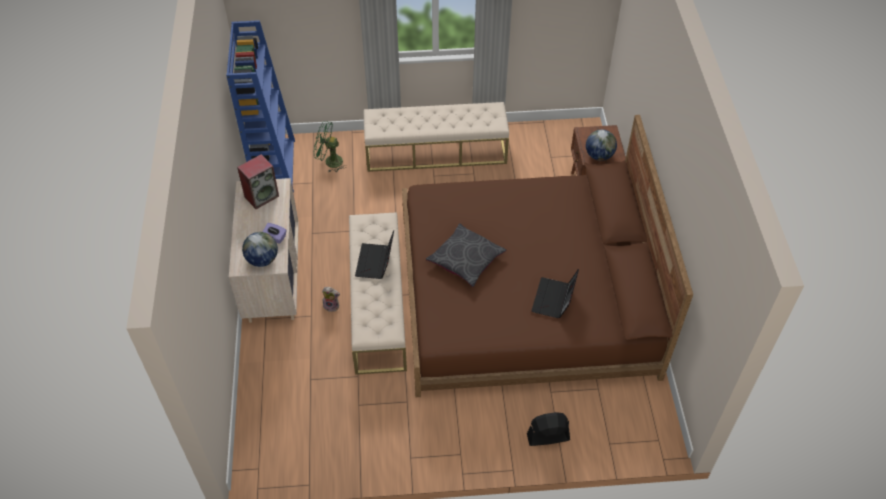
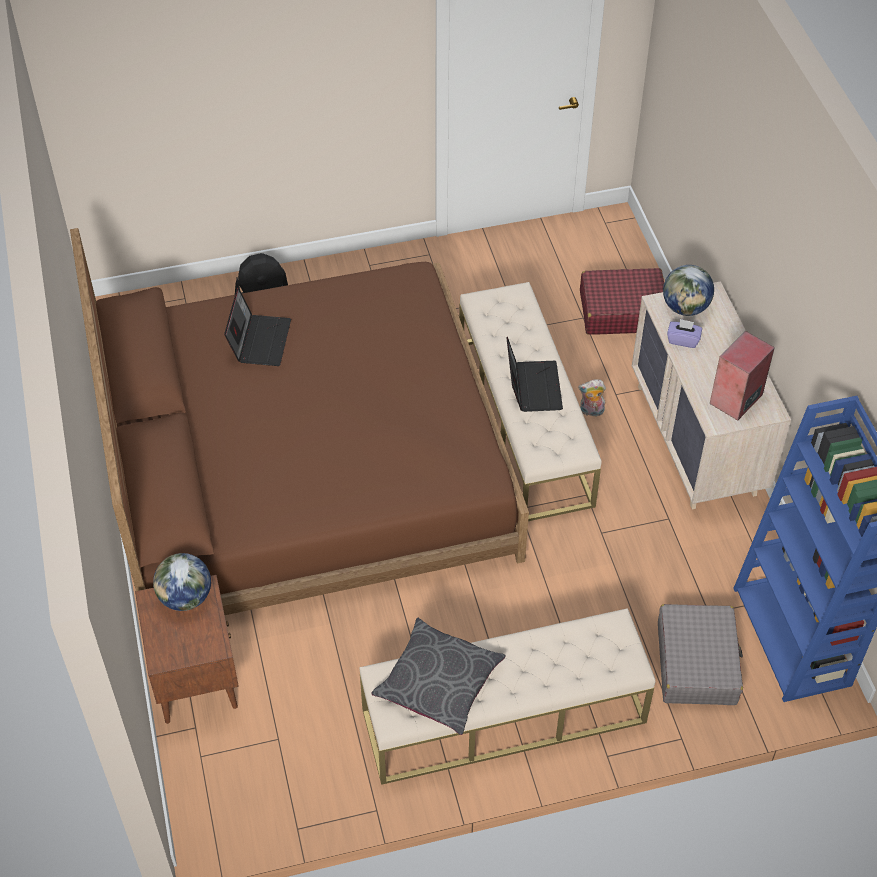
camera: 170 degrees right, 0 degrees up
green fan [313,121,347,172] -> grey suitcase [658,604,743,705]
grey pillow [426,223,506,287] -> grey pillow moved to [371,618,506,735]
none -> red suitcase [580,268,664,335]

